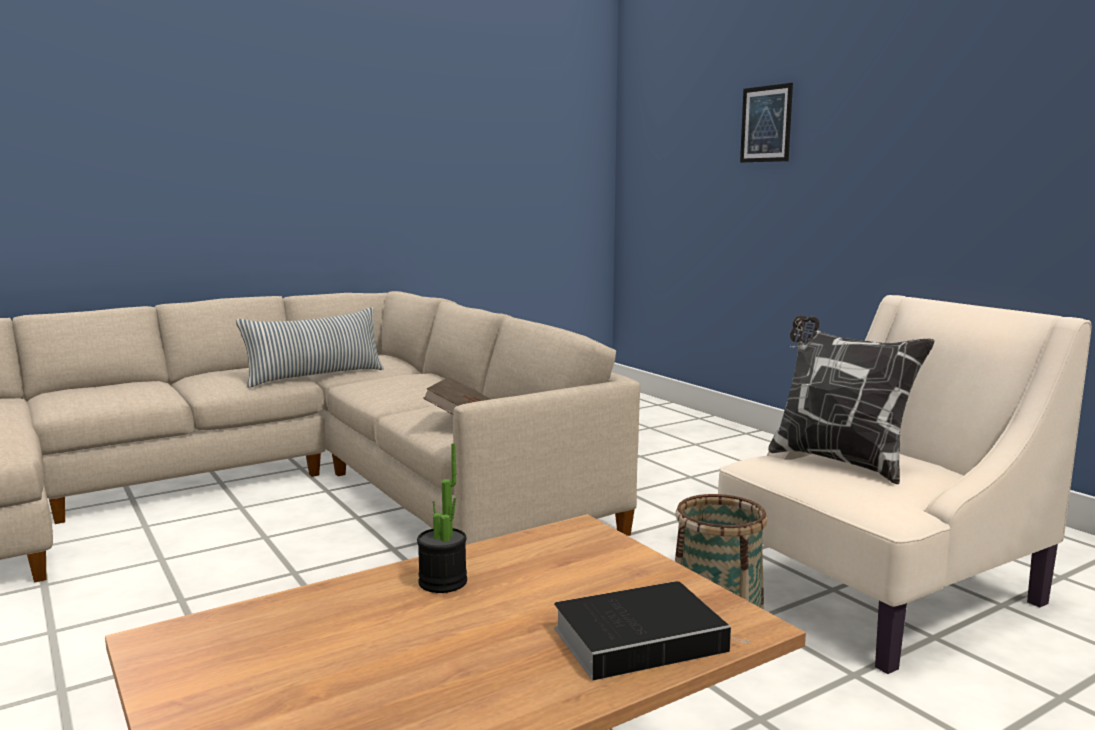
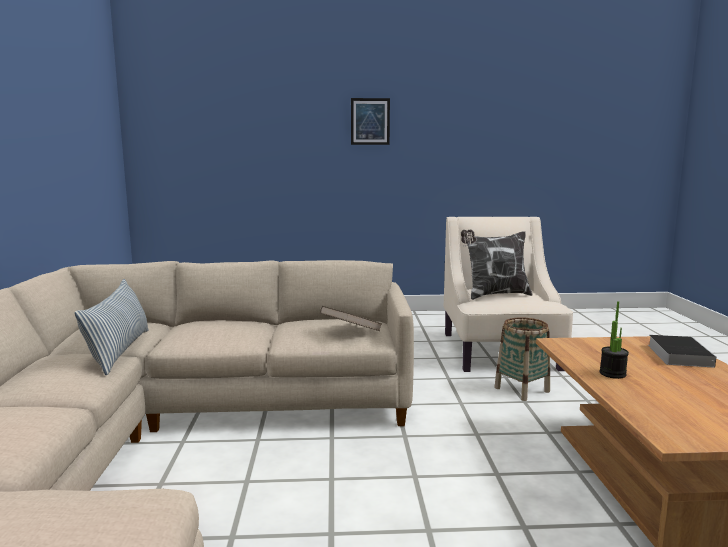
camera: 60 degrees left, 0 degrees up
picture [740,83,793,163] -> picture moved to [351,98,390,145]

